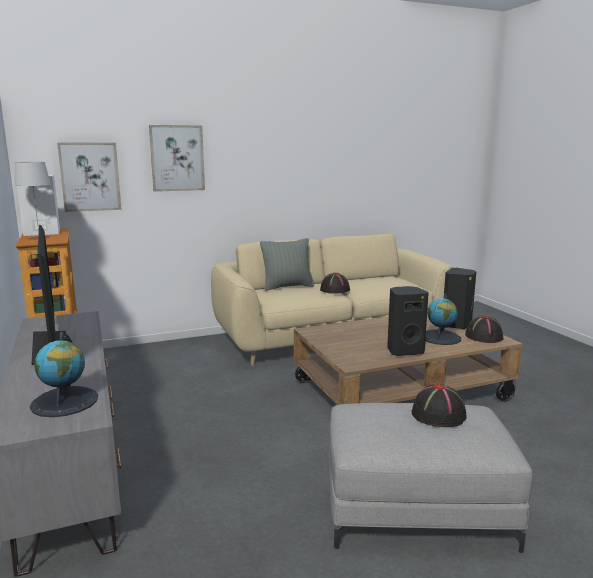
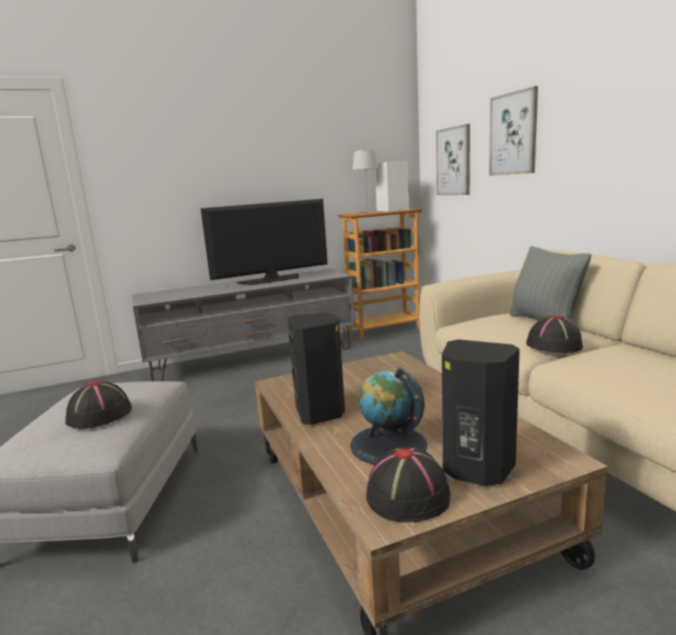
camera: 90 degrees right, 0 degrees up
globe [30,332,98,417] -> none

